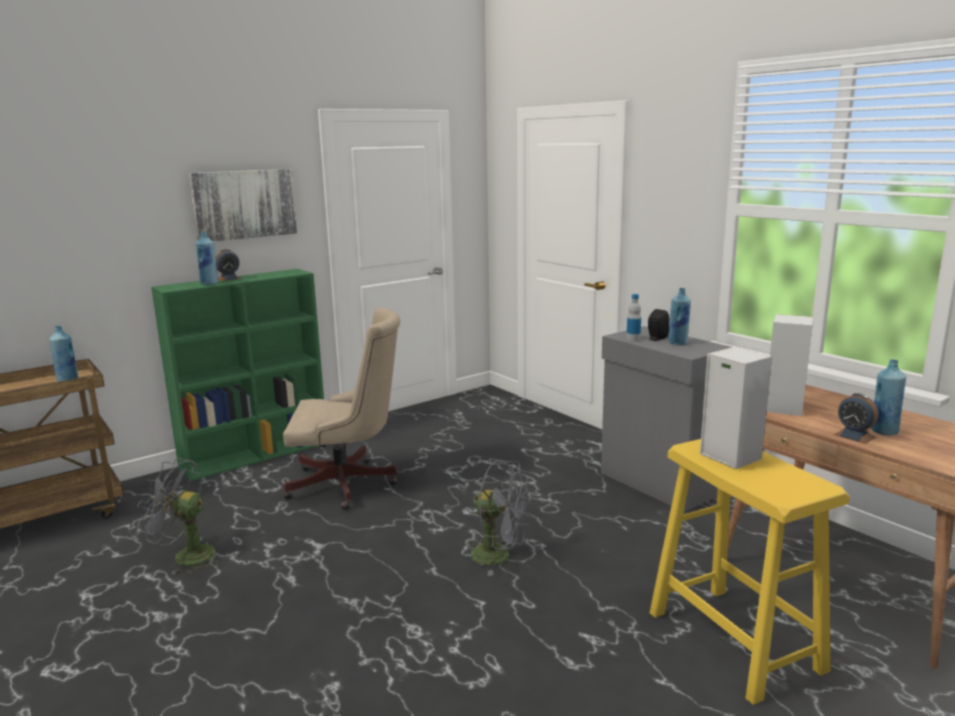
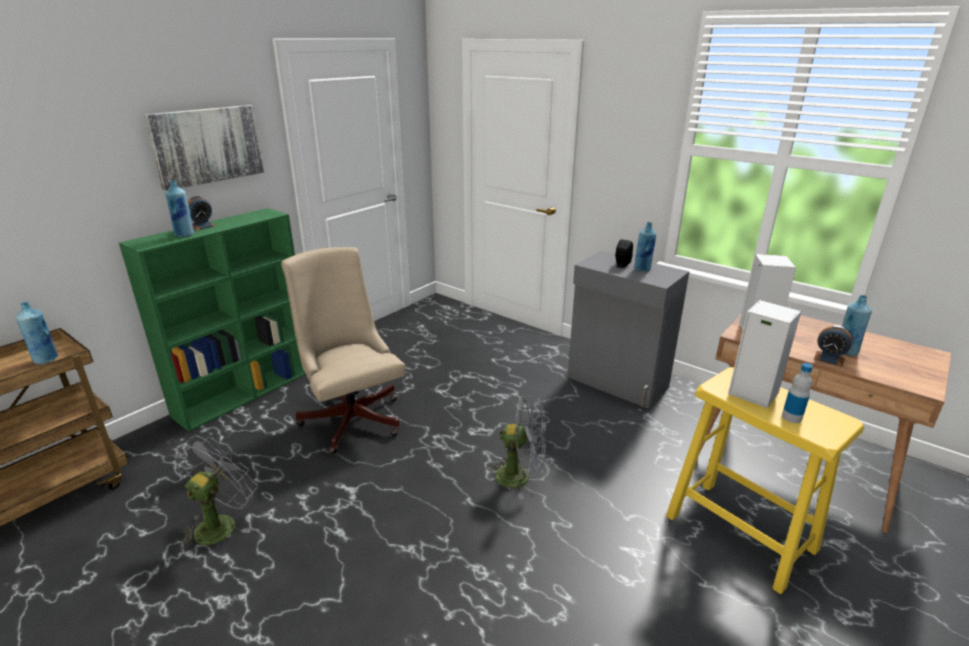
camera: 15 degrees left, 10 degrees up
grey fan [137,458,219,574] -> grey fan turned 120 degrees clockwise [178,436,258,549]
beige office chair [283,307,400,510] -> beige office chair turned 105 degrees counterclockwise [281,247,405,454]
bottle [626,294,641,341] -> bottle moved to [782,363,813,423]

